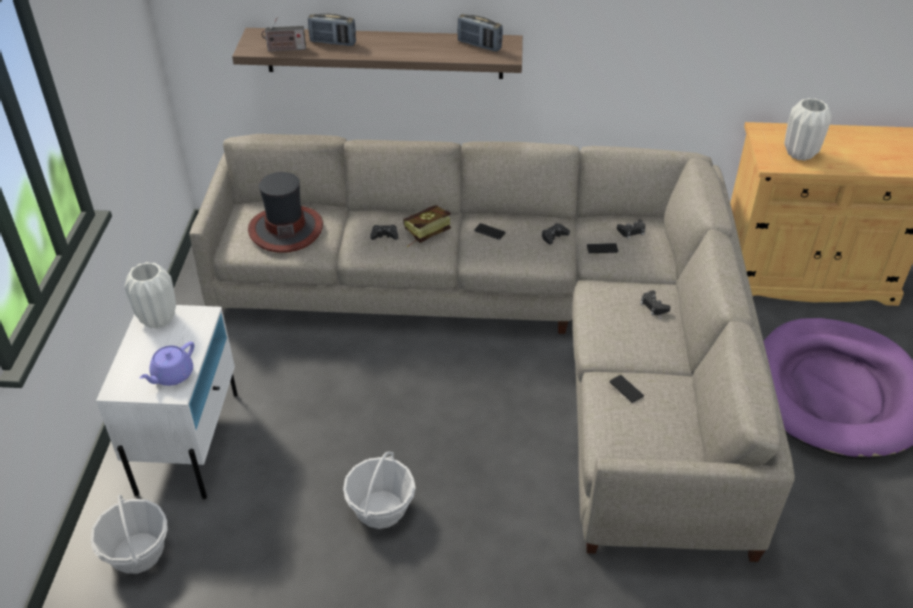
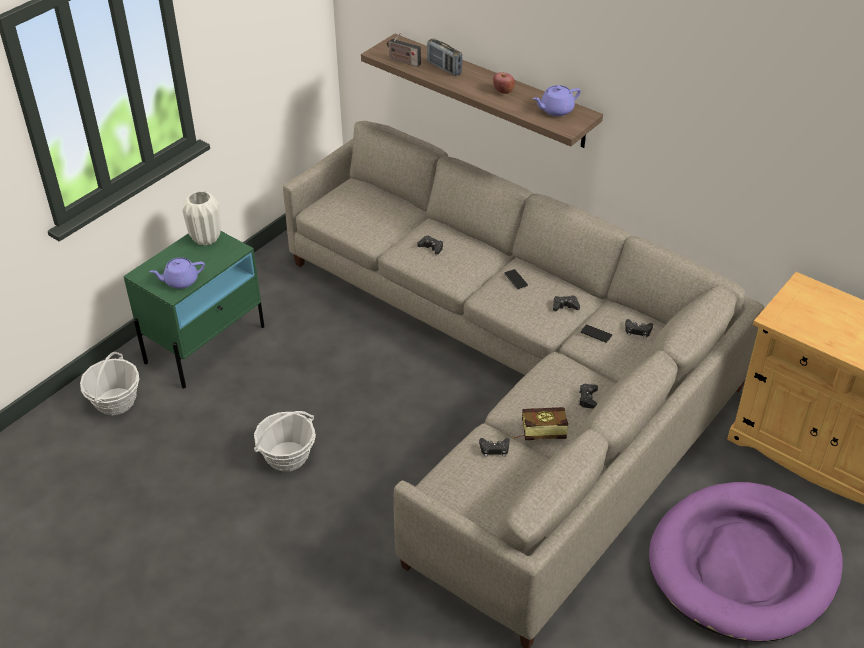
camera: 35 degrees right, 0 degrees up
white nightstand [96,305,238,499] -> green nightstand [123,231,264,389]
hat [248,172,323,253] -> none
book [403,205,451,247] -> book moved to [513,407,568,440]
radio [457,14,503,52] -> purple teapot [533,85,581,116]
phone [609,375,644,403] -> black game controller [479,438,510,457]
white vase [784,98,832,161] -> none
none -> apple [493,72,515,94]

